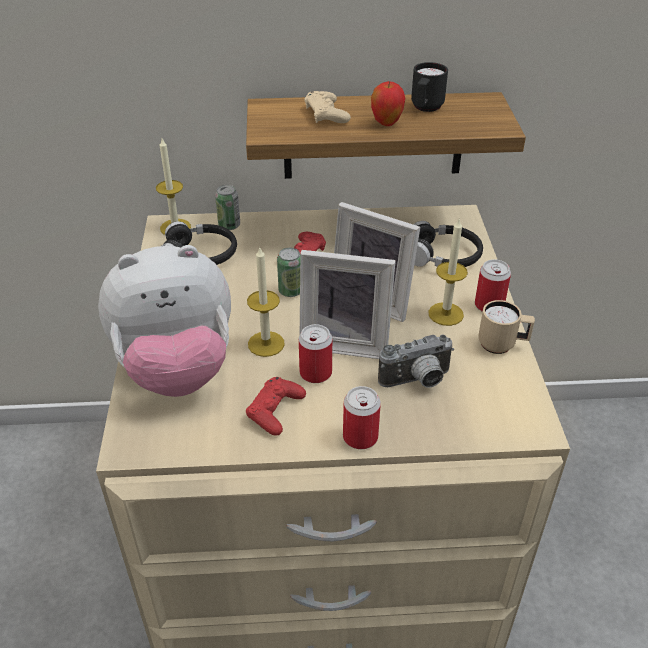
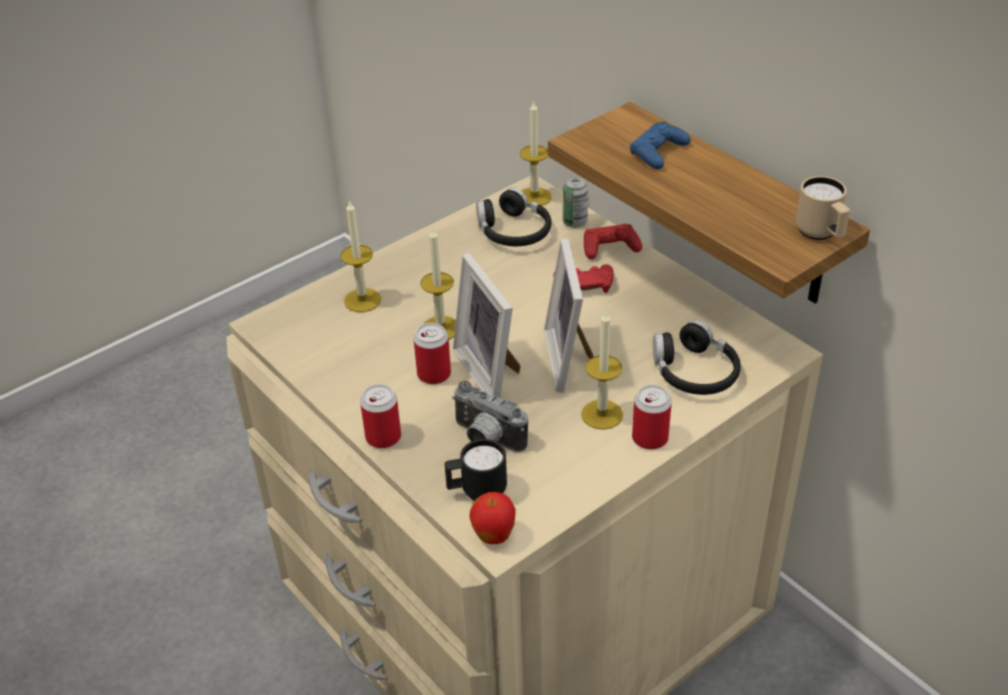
camera: 55 degrees right, 0 degrees up
plush toy [98,245,231,397] -> candle [340,200,381,312]
red game controller [246,377,306,436] -> red game controller moved to [584,224,642,259]
can [277,248,300,297] -> none
beige game controller [304,91,351,123] -> blue game controller [630,122,691,169]
apple [371,81,405,126] -> apple moved to [470,492,516,544]
black mug [411,62,448,112] -> black mug moved to [445,439,507,501]
beige mug [478,300,535,354] -> beige mug moved to [796,176,850,240]

